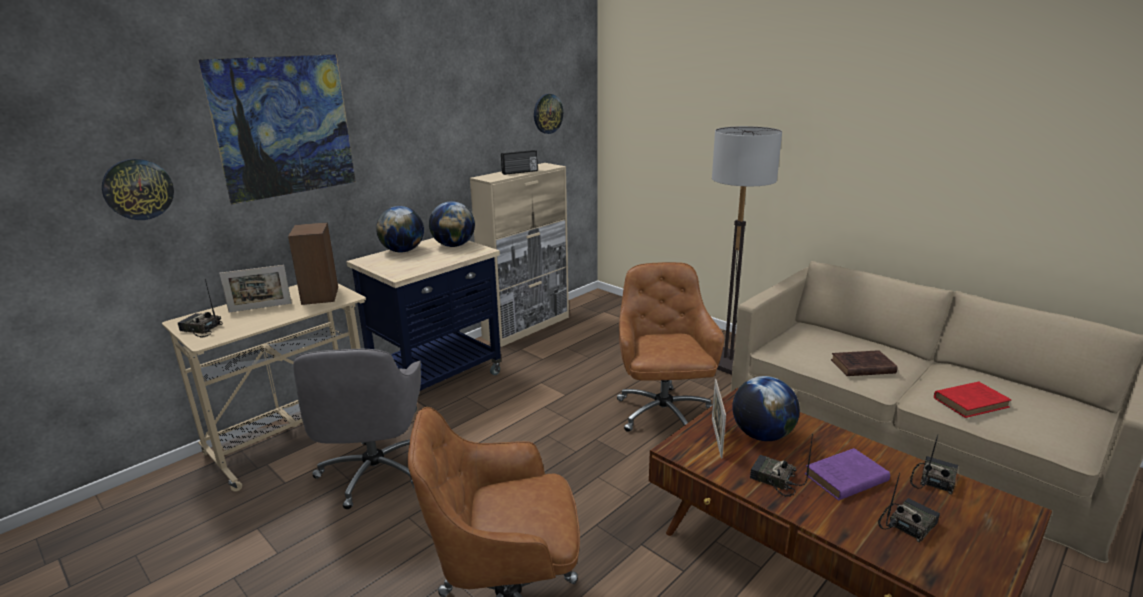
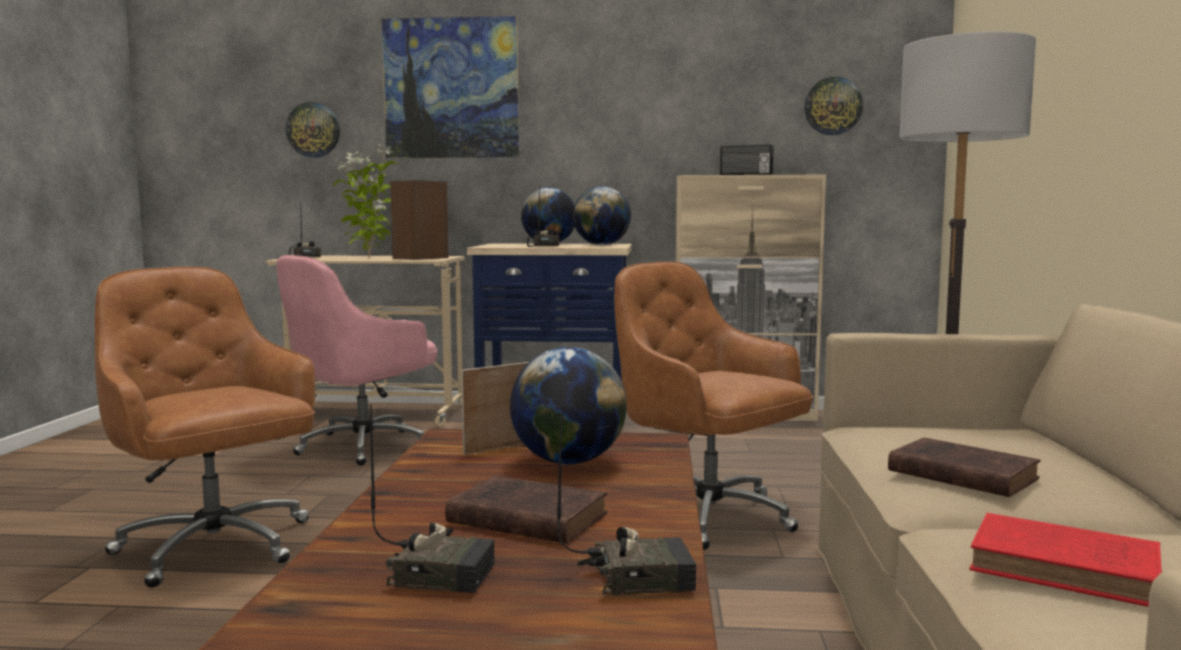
camera: 50 degrees right, 15 degrees down
picture frame [219,265,292,312] -> potted plant [333,144,398,257]
grey office chair [293,349,421,509] -> pink office chair [276,255,437,466]
brown office chair [617,262,724,432] -> brown office chair turned 90 degrees counterclockwise [614,261,814,550]
radio [750,433,813,497] -> radio moved to [527,185,559,247]
purple book [805,448,890,500] -> brown book [445,475,608,544]

